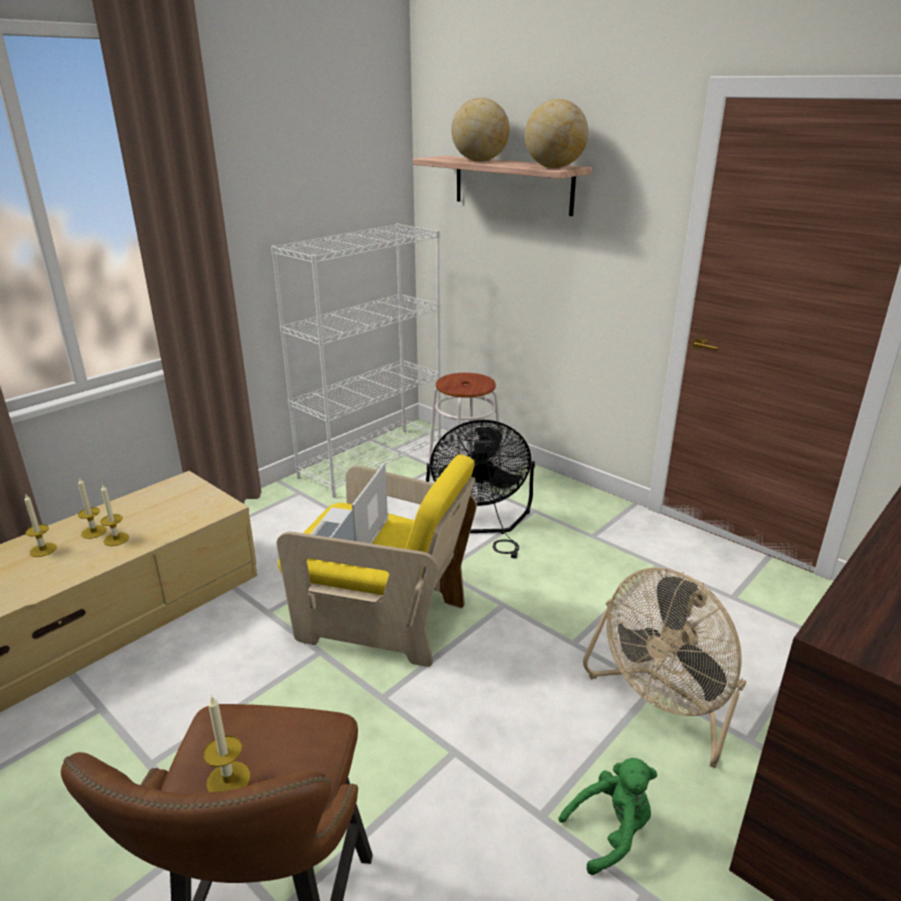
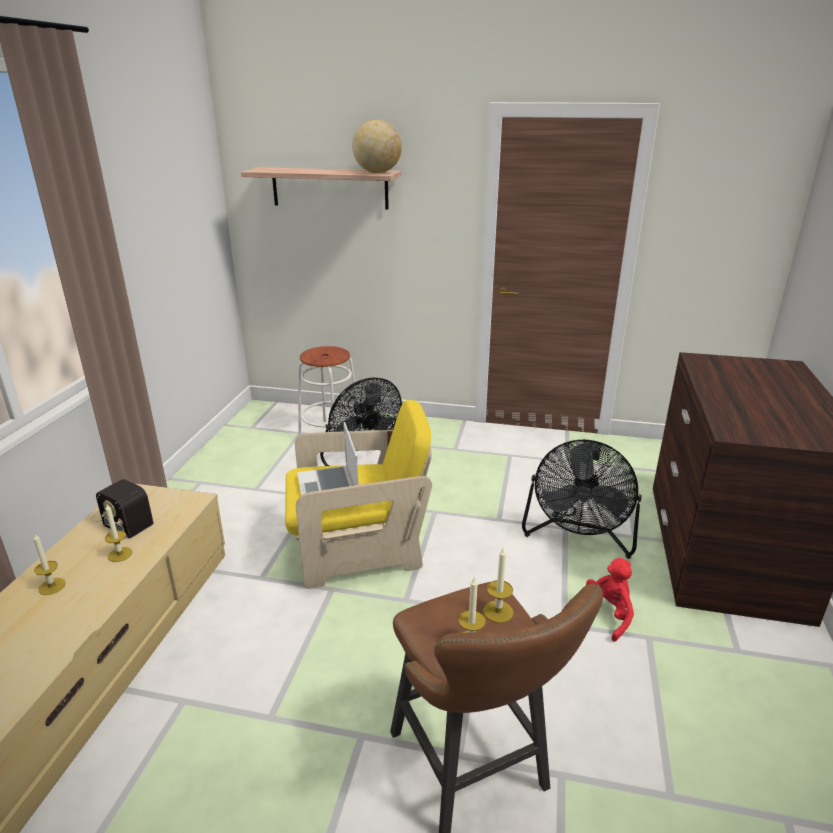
camera: 30 degrees left, 0 degrees up
candle [78,477,107,539] -> candle moved to [483,548,514,623]
white bookcase [271,224,441,498] -> none
globe [451,98,510,161] -> none
green plush toy [558,758,657,875] -> red plush toy [586,558,634,641]
beige fan [583,567,746,768] -> black fan [522,440,642,559]
none -> radio [91,479,154,539]

